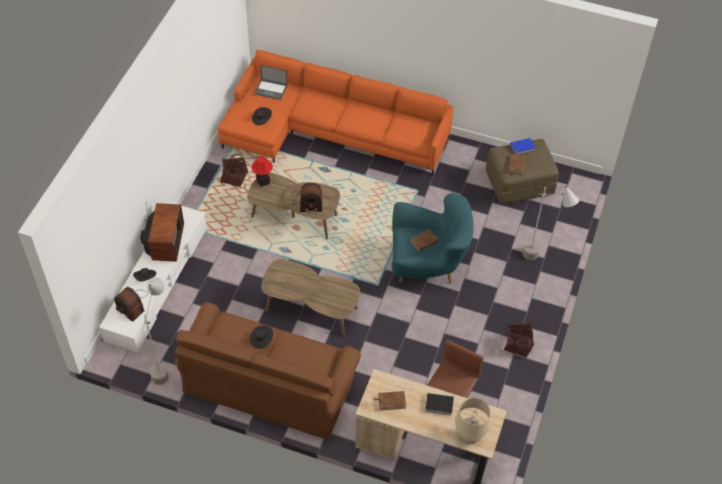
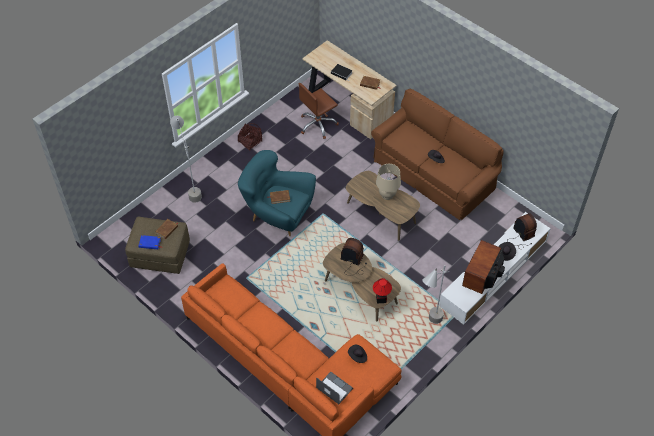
camera: 155 degrees left, 0 degrees up
grey floor lamp [142,277,169,385] -> grey floor lamp moved to [422,265,449,324]
basket [220,154,248,188] -> none
beige table lamp [455,398,490,444] -> beige table lamp moved to [376,164,401,200]

